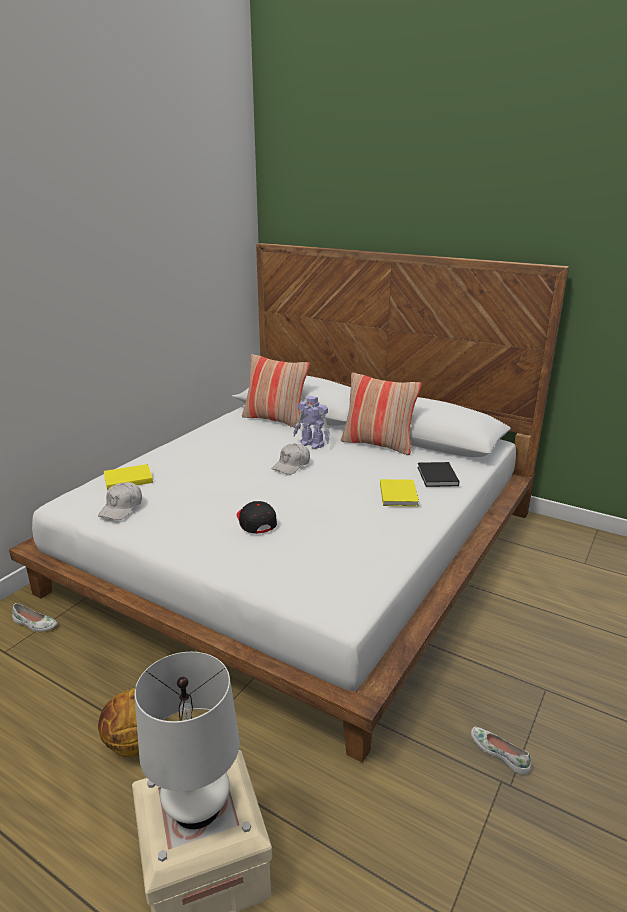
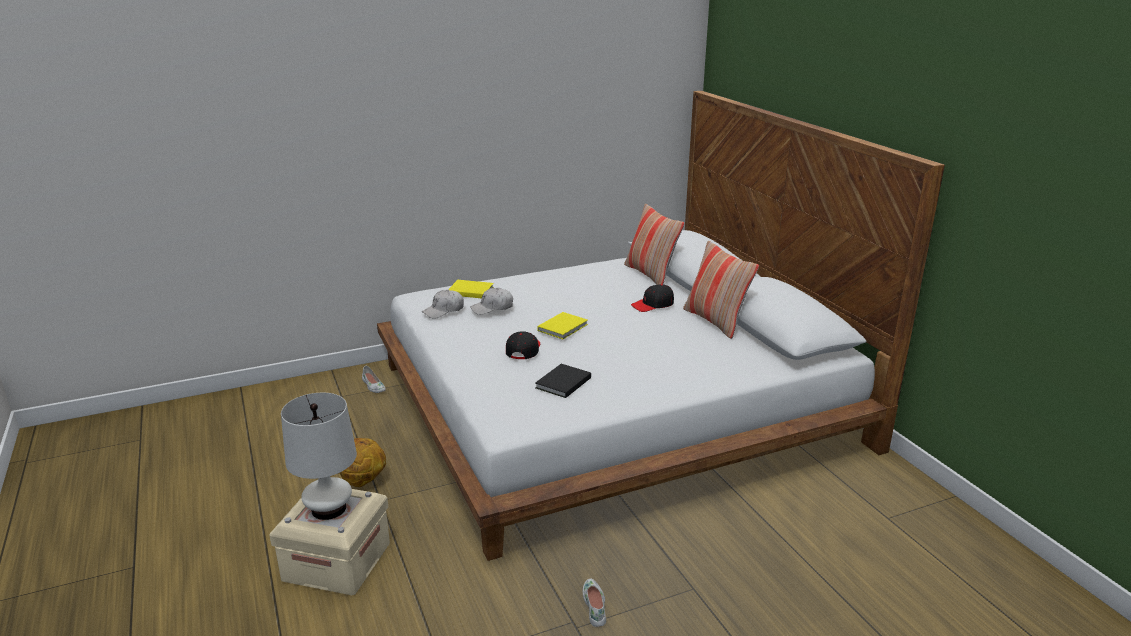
camera: 35 degrees right, 0 degrees up
white cap [272,443,310,475] -> white cap moved to [470,288,513,315]
toy robot [293,396,330,449] -> black cap [631,284,674,312]
yellow book [380,479,419,507] -> yellow book moved to [537,312,588,339]
black book [417,462,459,487] -> black book moved to [535,364,591,398]

